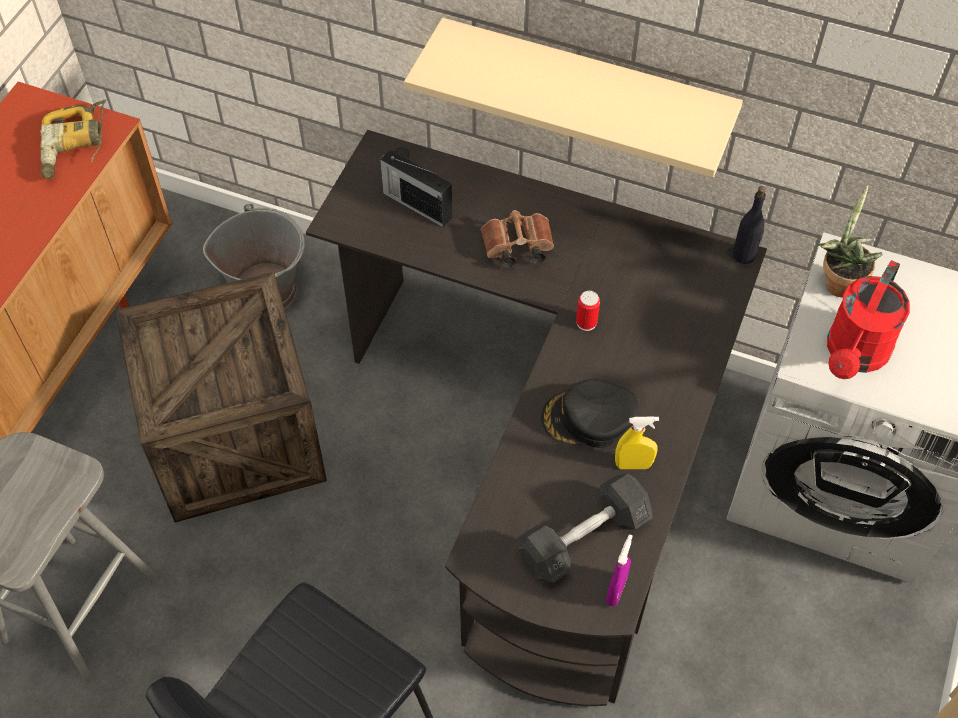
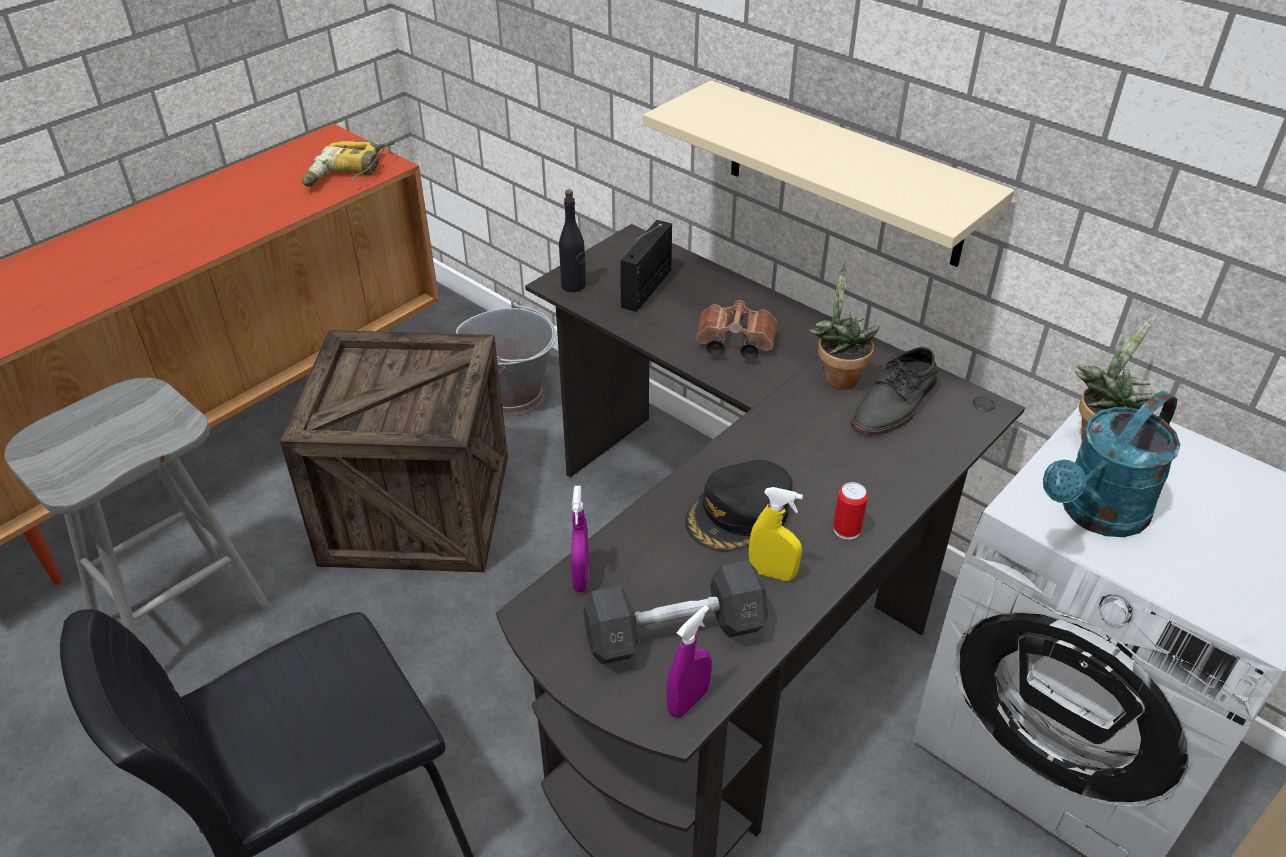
camera: 20 degrees right, 15 degrees down
radio [380,150,453,227] -> radio turned 60 degrees clockwise [620,220,672,312]
black cap [541,379,639,448] -> black cap turned 60 degrees counterclockwise [685,460,793,551]
can [576,291,600,331] -> can moved to [833,482,868,540]
black bottle [732,186,766,264] -> black bottle moved to [559,189,586,292]
red watering can [827,260,910,379] -> turquoise watering can [1043,391,1180,537]
none -> purple spray bottle [571,486,589,592]
none -> potted plant [808,262,880,390]
none -> grey shoe [851,347,938,436]

